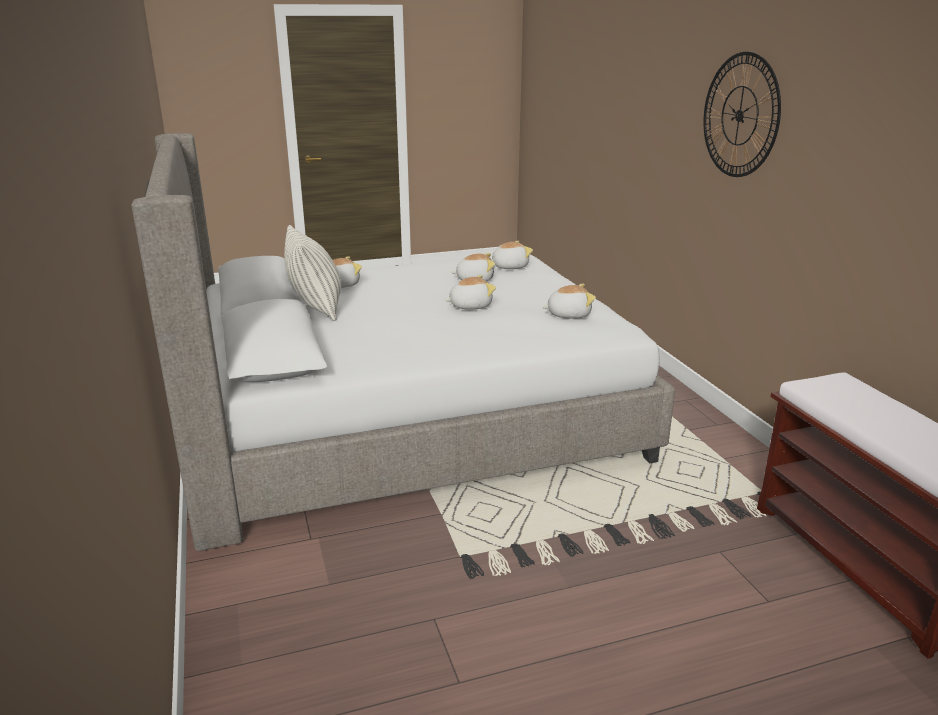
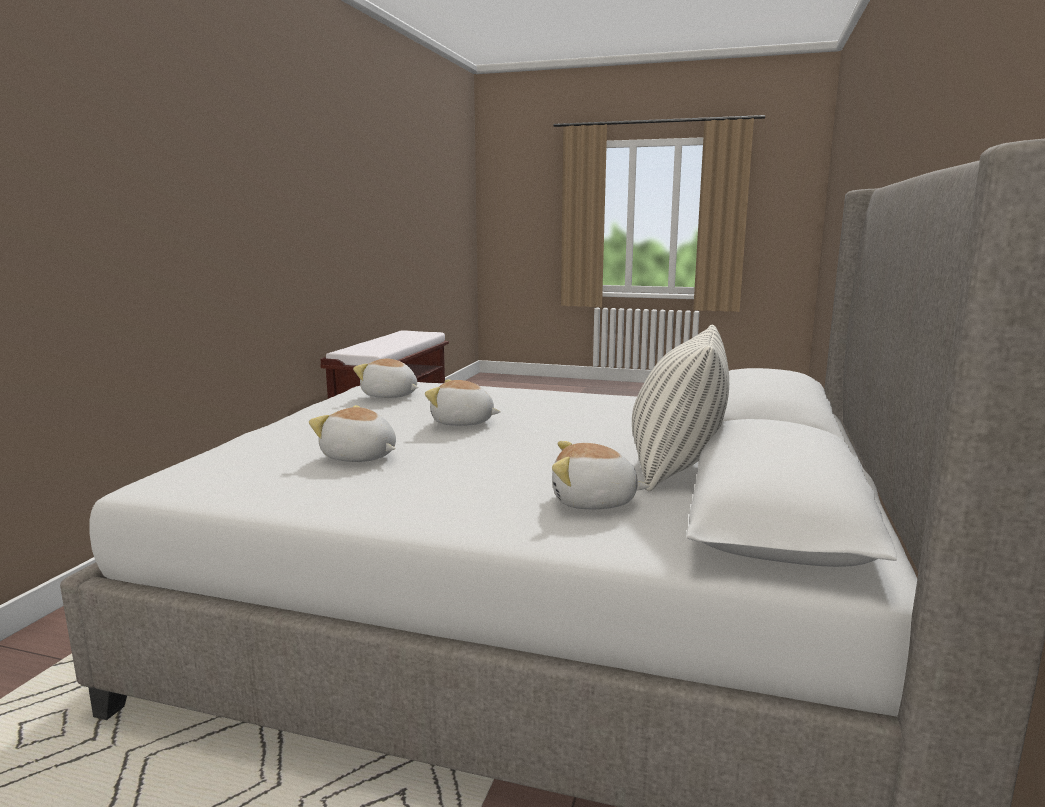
camera: 145 degrees left, 10 degrees down
plush toy [492,241,533,269] -> none
wall clock [703,52,781,177] -> none

